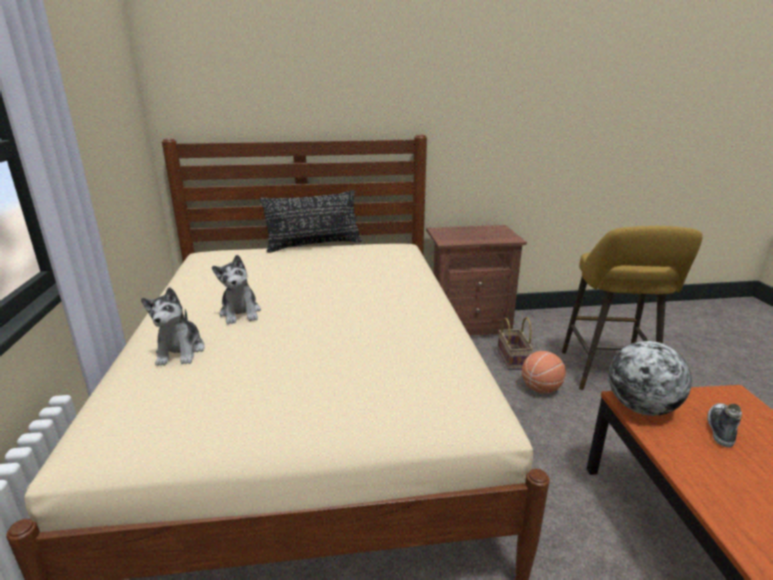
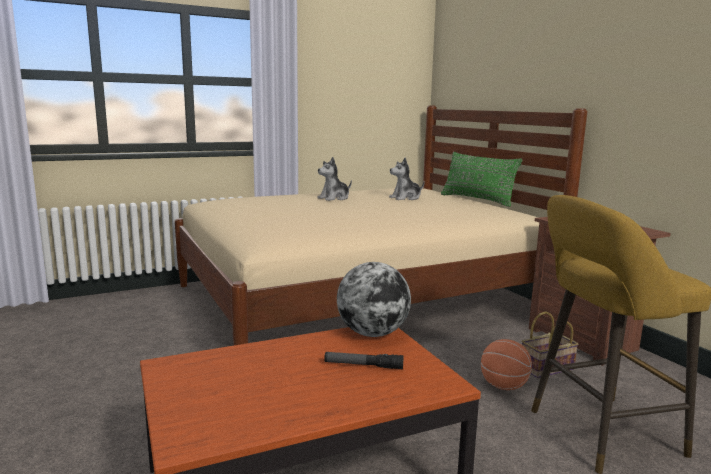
camera: 70 degrees right, 10 degrees down
plush toy [141,287,205,366] -> plush toy moved to [389,158,425,200]
black pillow [260,190,362,253] -> green pillow [441,152,522,207]
shoe [707,403,742,447] -> flashlight [324,352,404,369]

